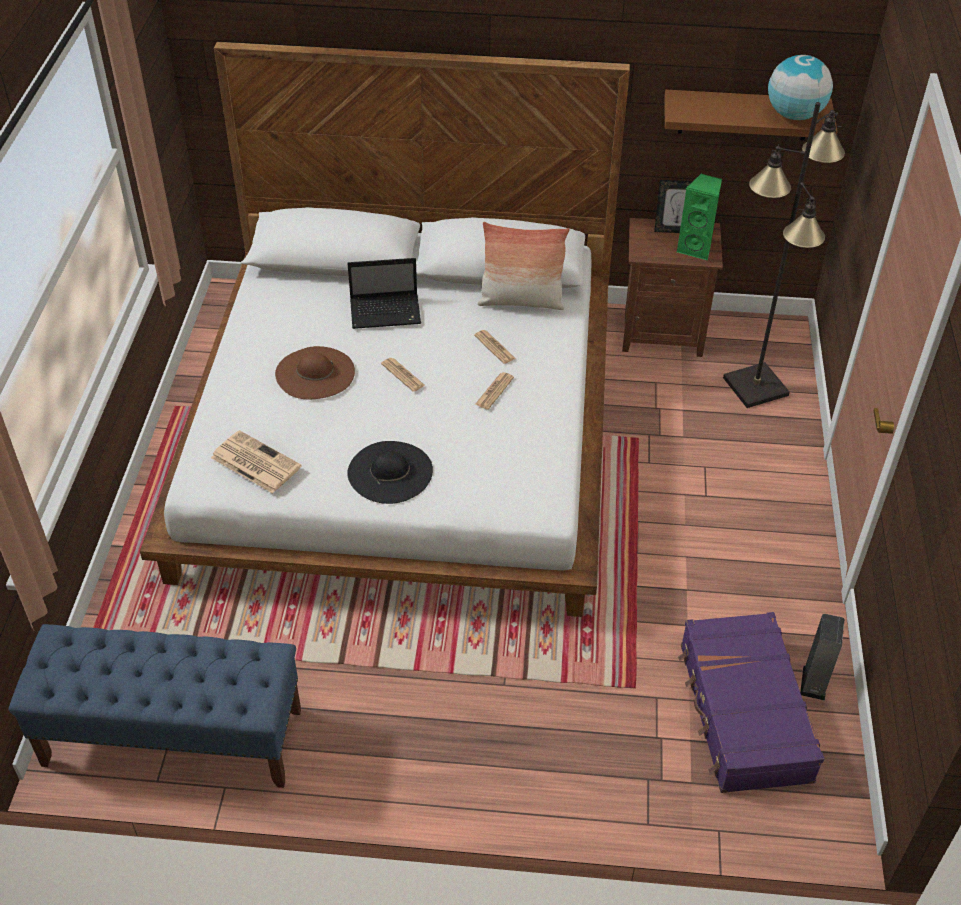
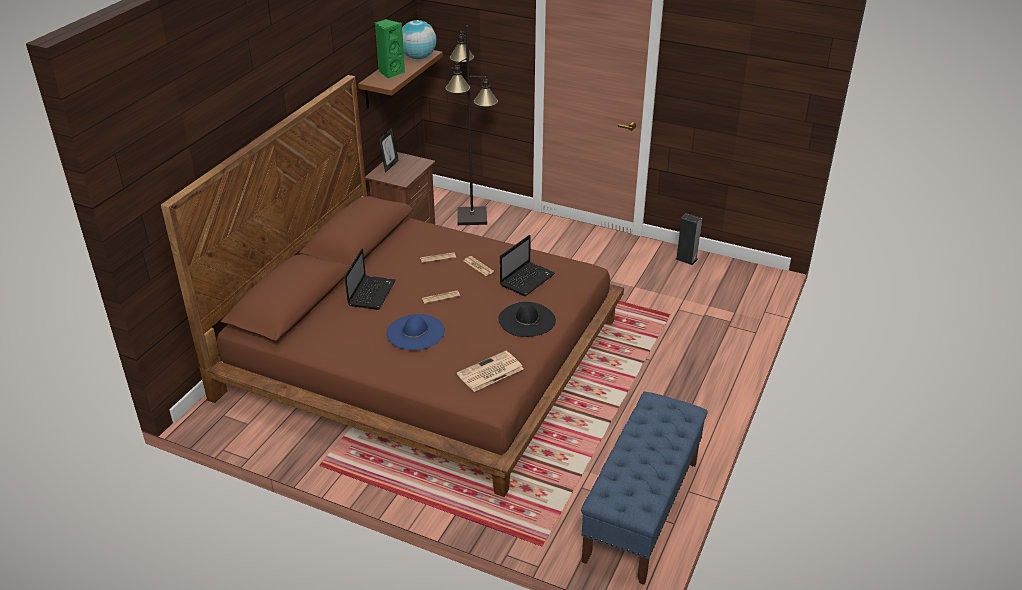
camera: 70 degrees left, 10 degrees down
white bed [140,42,630,617] -> brown bed [161,75,624,497]
brown hat [275,346,355,399] -> blue hat [387,314,445,350]
pillow [477,222,570,310] -> none
green speaker [677,173,722,260] -> green speaker moved to [375,19,405,79]
purple suitcase [678,612,824,793] -> none
none -> laptop [500,235,555,296]

